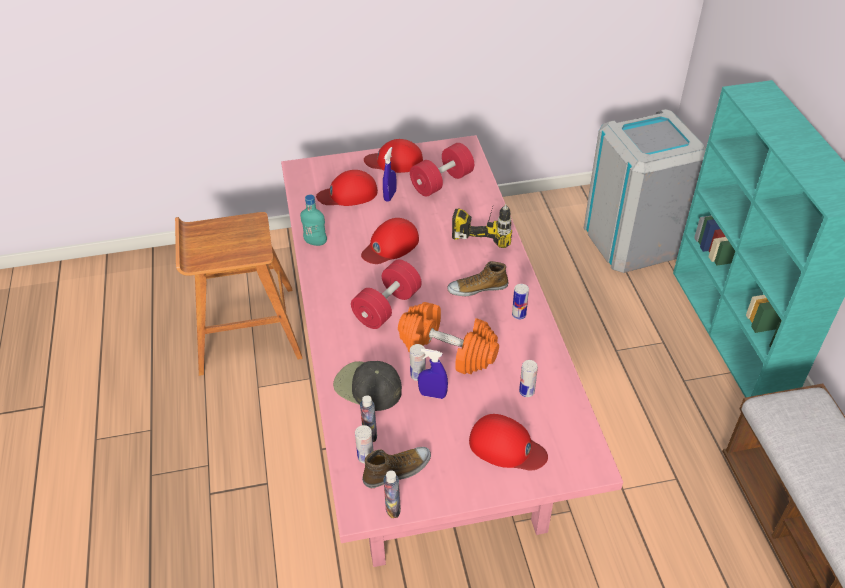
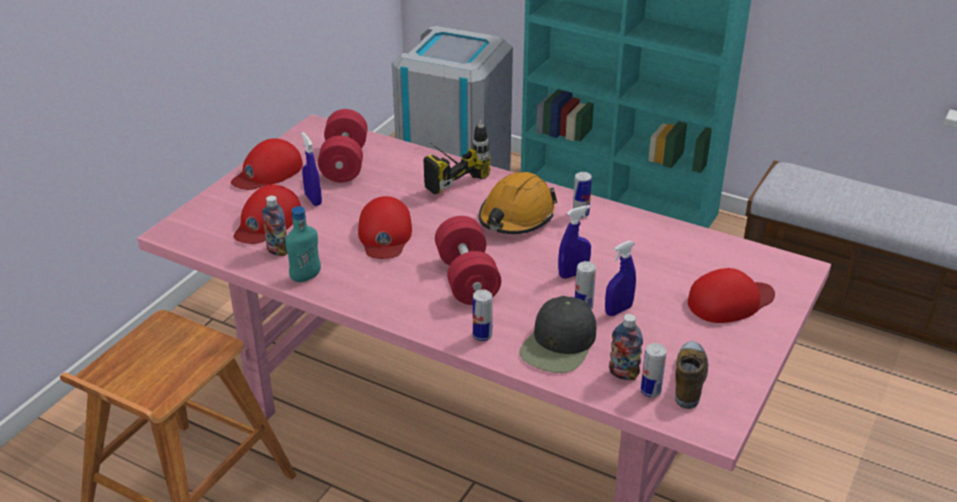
camera: 50 degrees left, 10 degrees down
black cap [333,361,402,411] -> black cap turned 45 degrees counterclockwise [519,296,596,373]
bottle [384,470,401,518] -> bottle moved to [262,196,288,256]
orange dumbbell [398,302,499,374] -> blue spray bottle [558,205,591,279]
shoe [447,261,508,296] -> orange hard hat [478,172,557,234]
can [519,360,538,397] -> can moved to [473,290,493,341]

